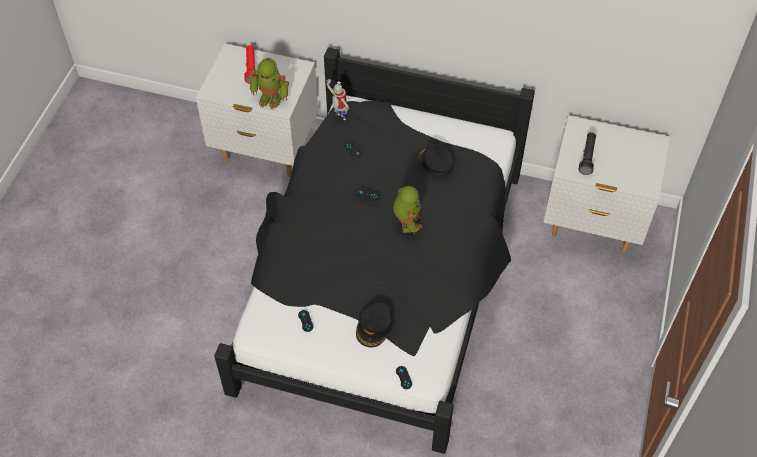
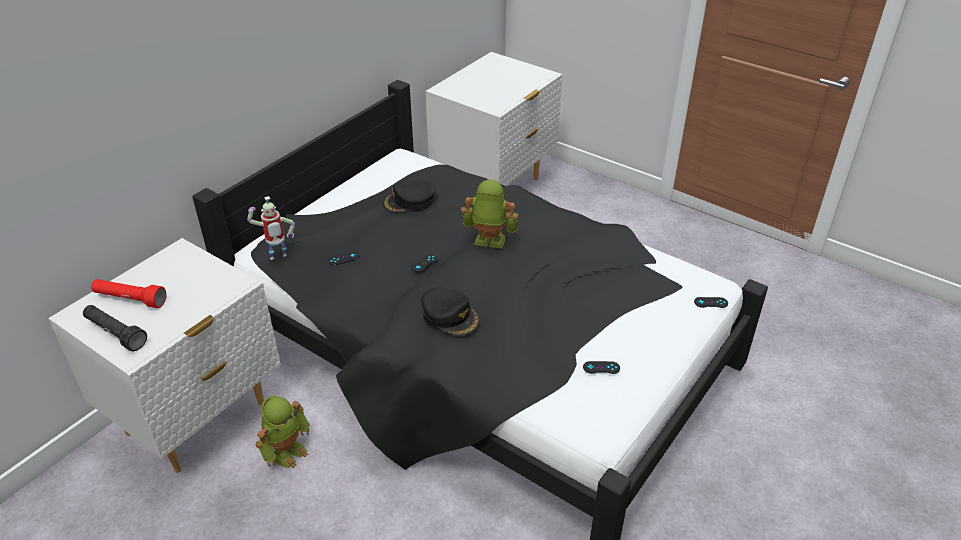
camera: 70 degrees left, 15 degrees down
toy robot [249,58,289,110] -> toy robot moved to [256,396,310,468]
black cap [356,302,393,347] -> black cap moved to [421,287,480,336]
black flashlight [578,132,596,175] -> black flashlight moved to [83,305,147,351]

